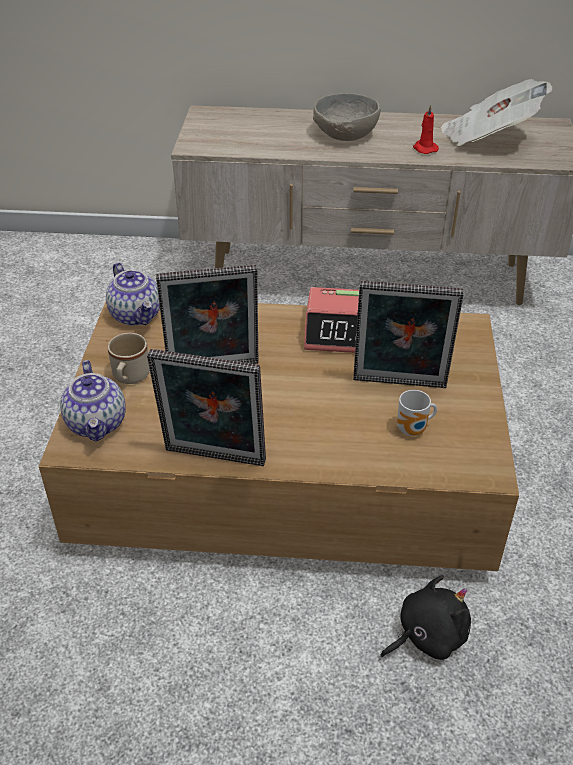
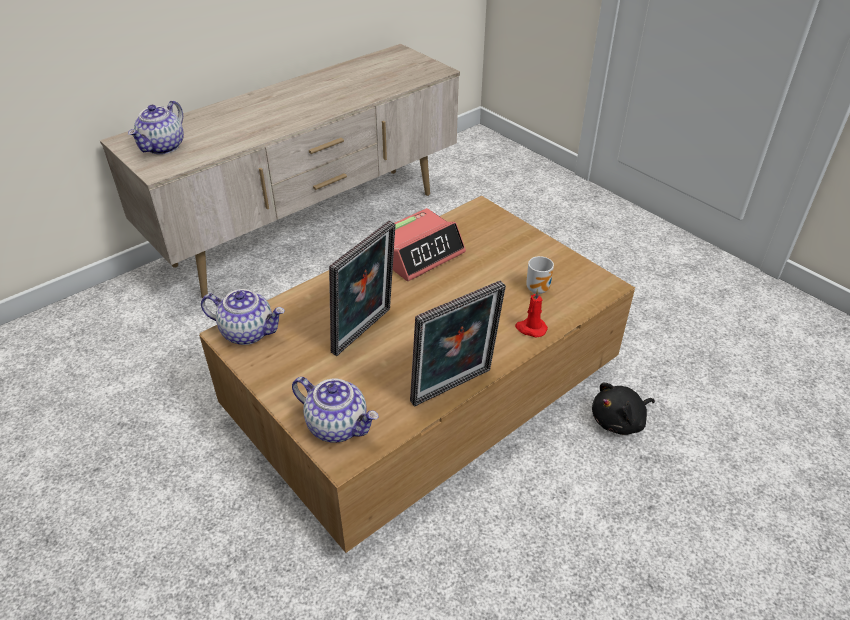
camera: 45 degrees left, 0 degrees up
beige mug [108,333,150,384] -> none
grey bowl [313,93,381,141] -> none
picture frame [353,281,464,388] -> none
black plush toy [380,575,471,660] -> black plush toy turned 135 degrees counterclockwise [592,383,655,435]
red candle [413,104,439,154] -> red candle moved to [515,289,548,337]
newspaper [440,79,553,146] -> none
none -> teapot [128,101,184,155]

